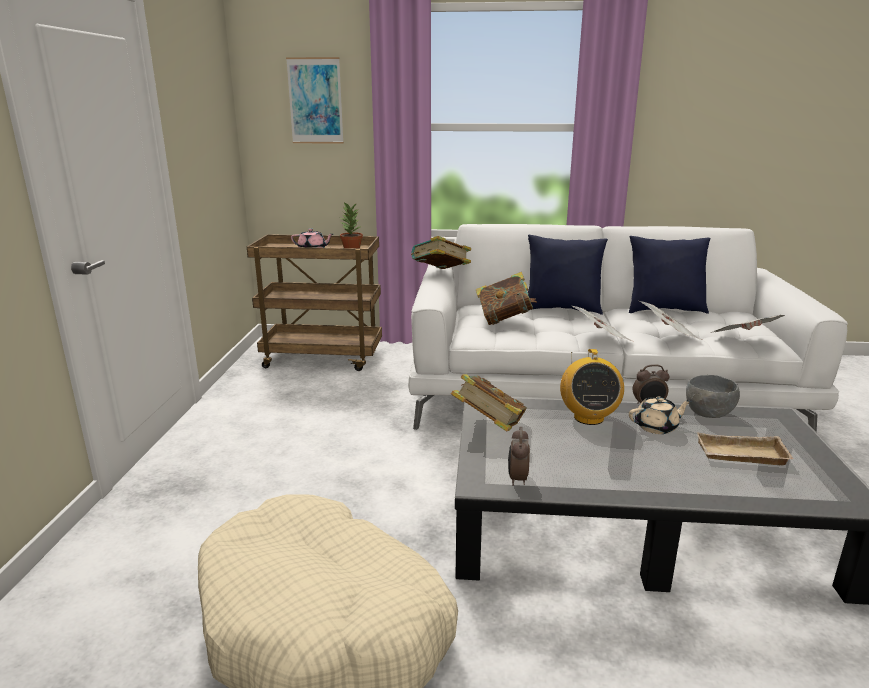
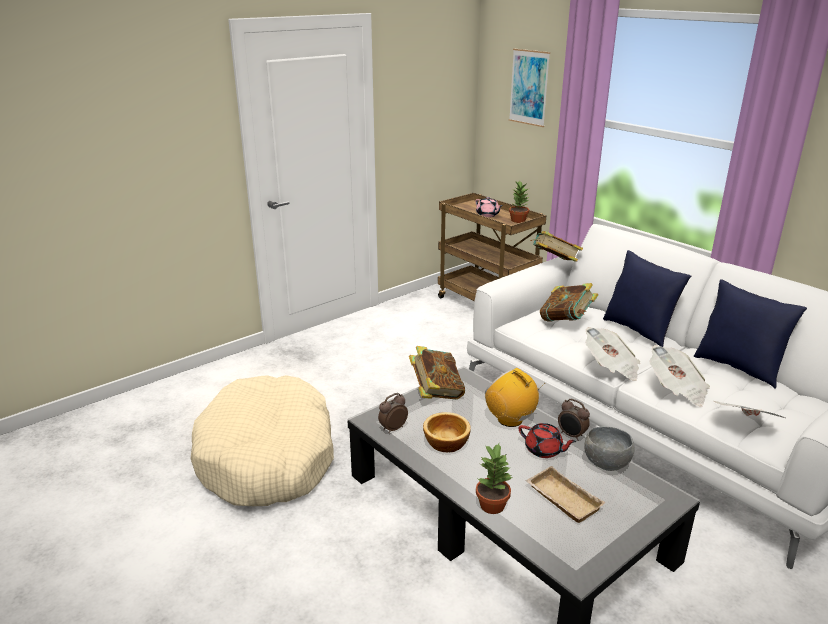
camera: 45 degrees right, 5 degrees up
radio [560,349,624,425] -> radio turned 90 degrees clockwise [485,368,545,427]
beige teapot [629,397,692,434] -> red teapot [519,423,577,458]
none -> bowl [423,412,471,452]
none -> potted plant [476,444,513,514]

